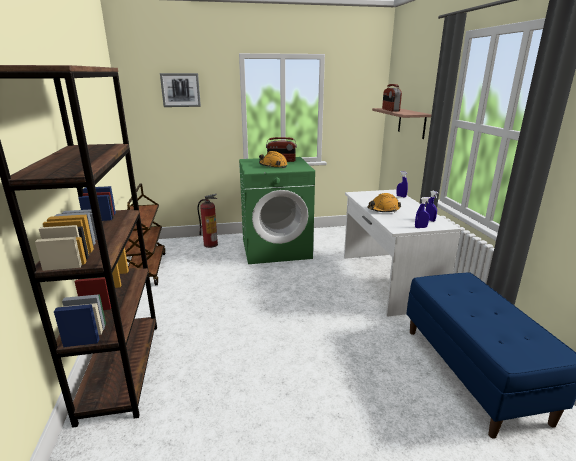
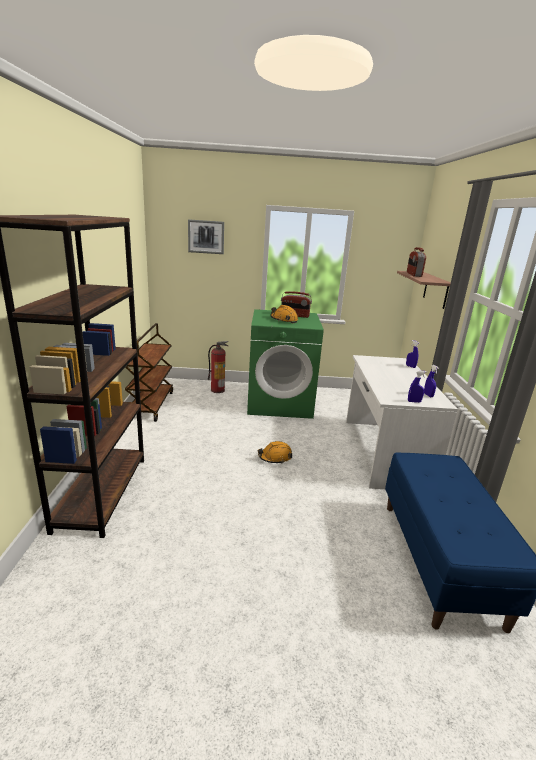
camera: 10 degrees right, 0 degrees up
orange hard hat [367,193,401,213] -> orange hard hat moved to [258,441,292,464]

